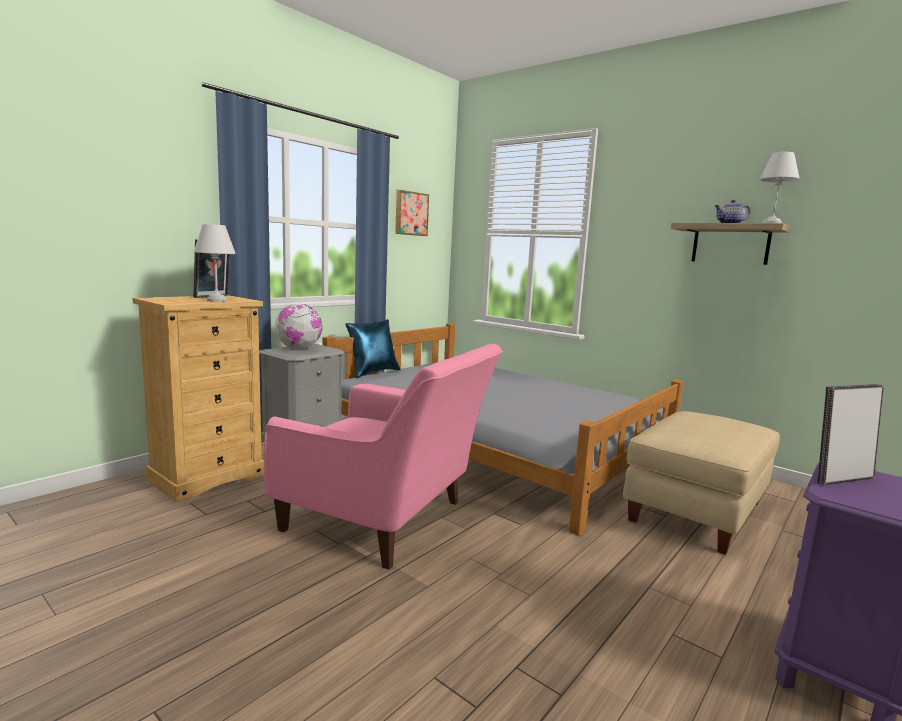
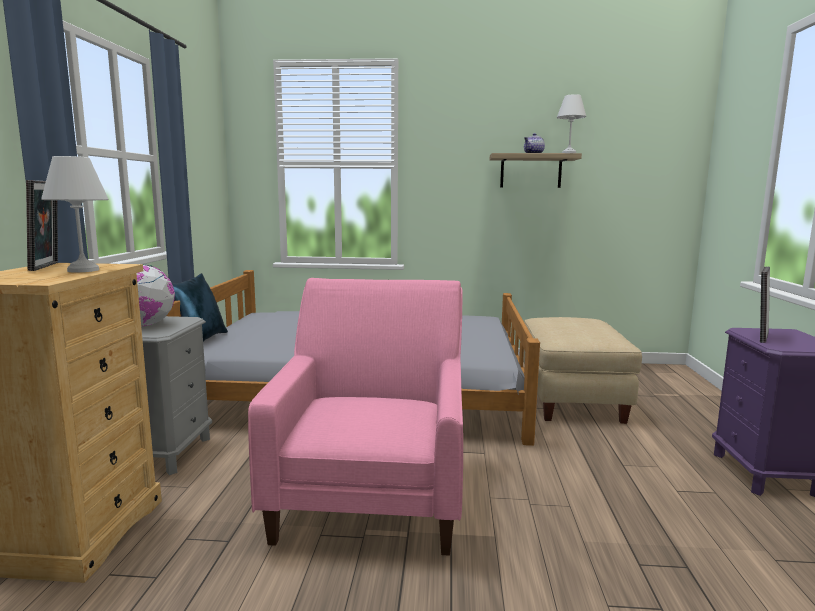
camera: 35 degrees left, 0 degrees up
pink armchair [264,344,504,570] -> pink armchair turned 75 degrees counterclockwise [248,278,463,556]
picture [395,190,429,236] -> none

